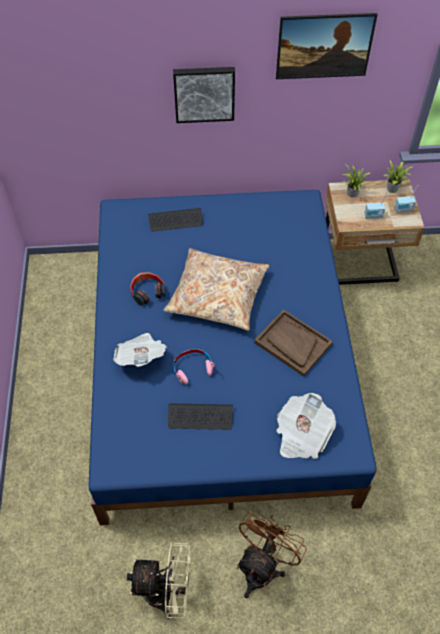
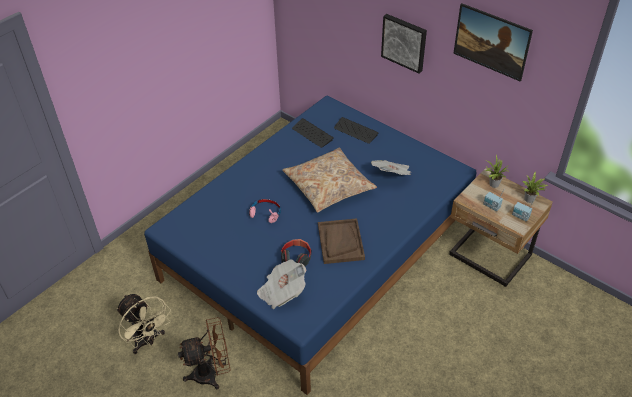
camera: 45 degrees right, 10 degrees down
newspaper [113,333,167,367] -> newspaper moved to [371,160,411,175]
headphones [130,272,165,306] -> headphones moved to [281,239,311,267]
keyboard [168,403,233,430] -> keyboard moved to [292,118,334,148]

